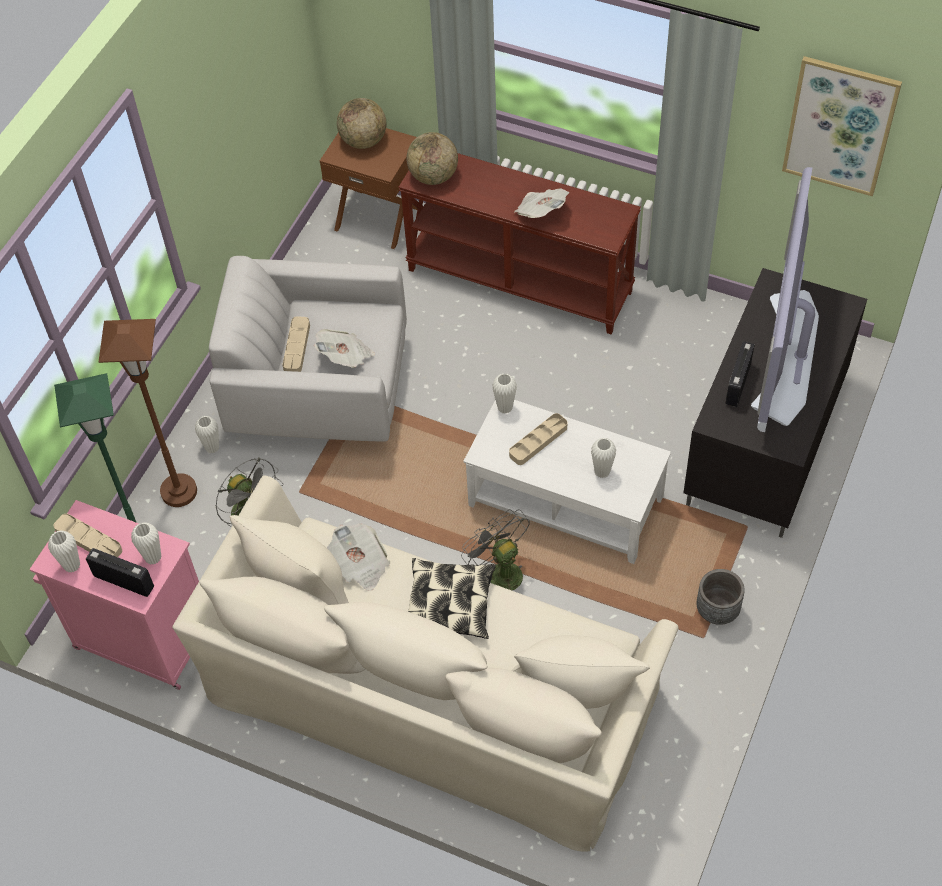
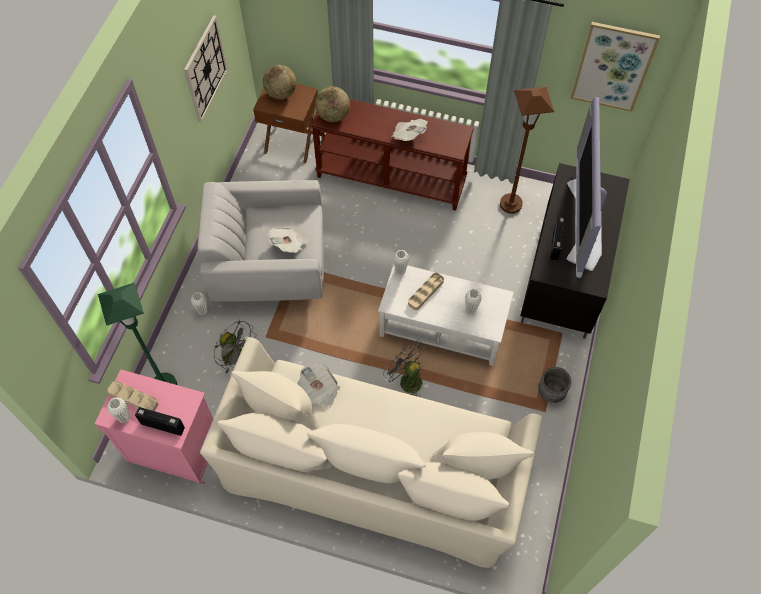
camera: 10 degrees left, 5 degrees up
brown floor lamp [99,319,197,507] -> brown floor lamp moved to [500,87,554,214]
white vase [131,522,161,565] -> none
beige tray [282,316,310,372] -> none
pillow [408,558,496,639] -> none
none -> wall clock [184,15,228,122]

